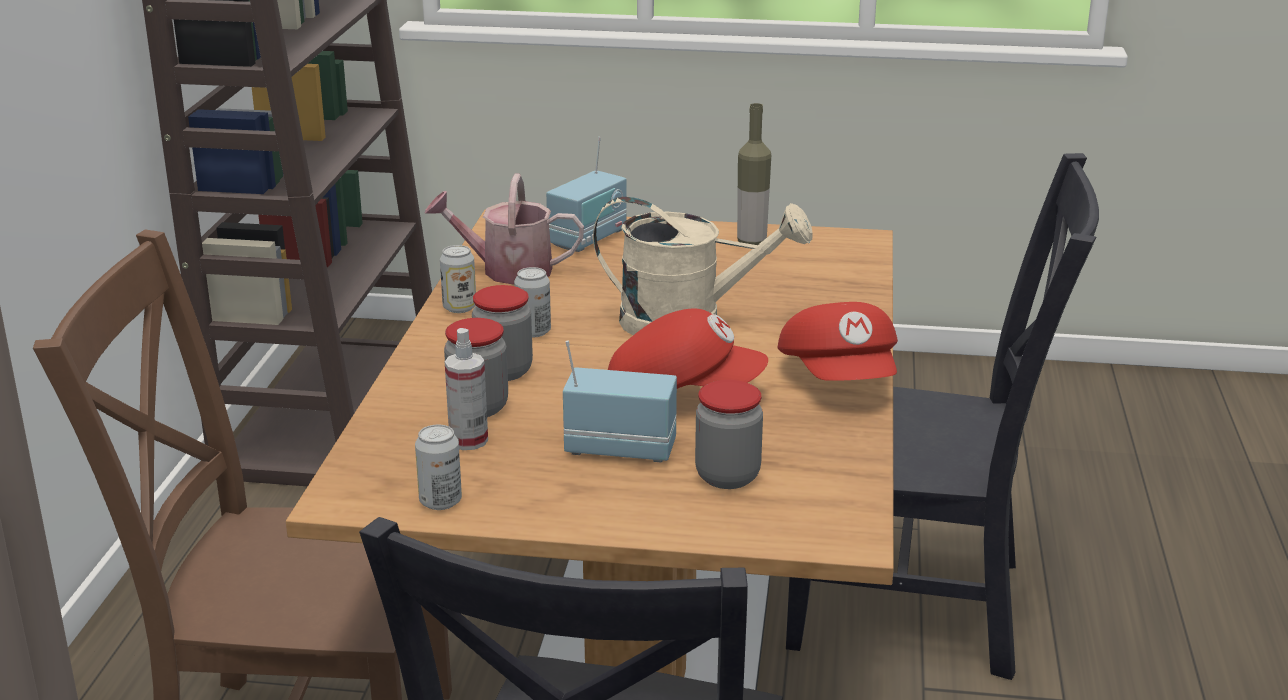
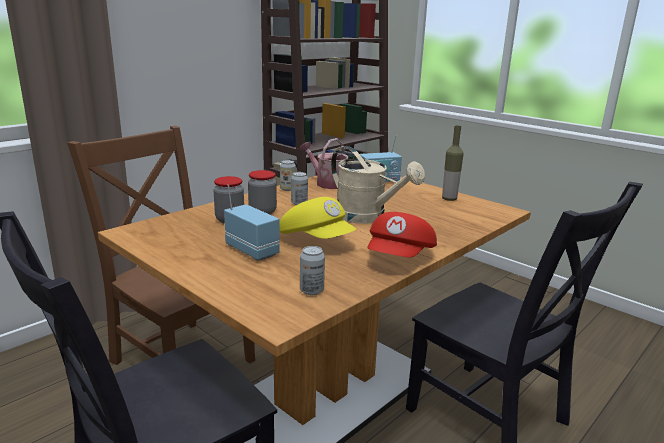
camera: 35 degrees right, 5 degrees down
can [415,425,462,510] -> can moved to [300,246,325,295]
spray bottle [445,328,488,450] -> none
red cap [608,308,768,389] -> yellow cap [280,197,356,239]
jar [695,380,763,489] -> none

